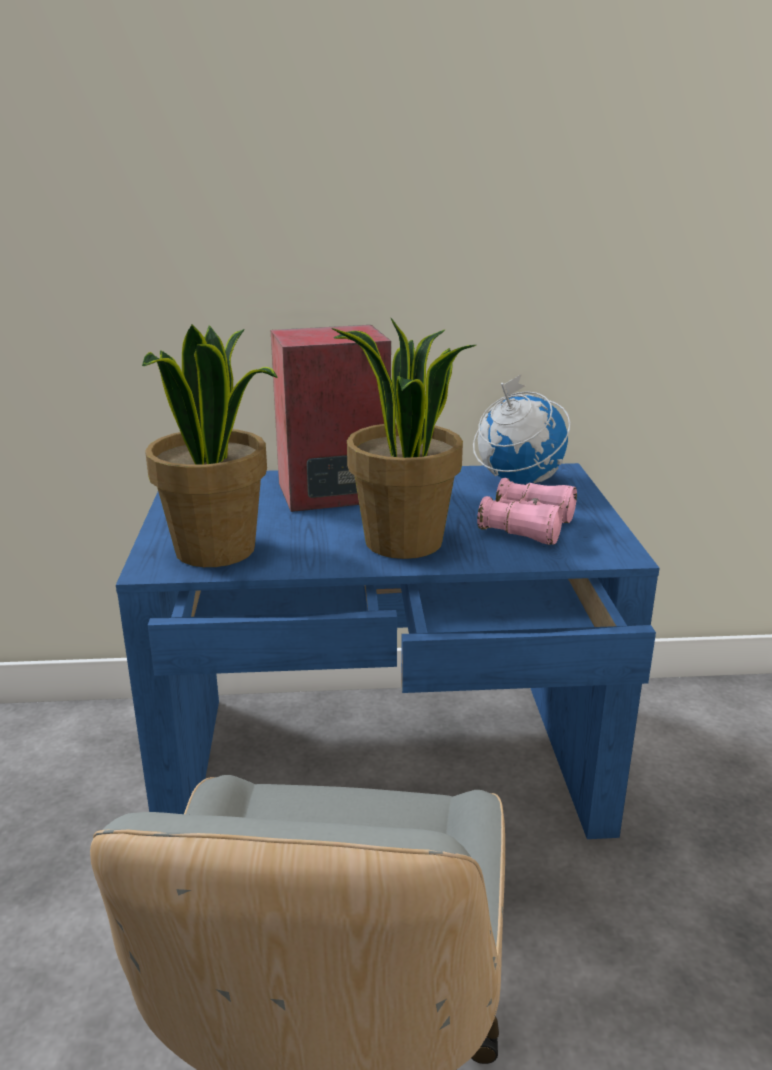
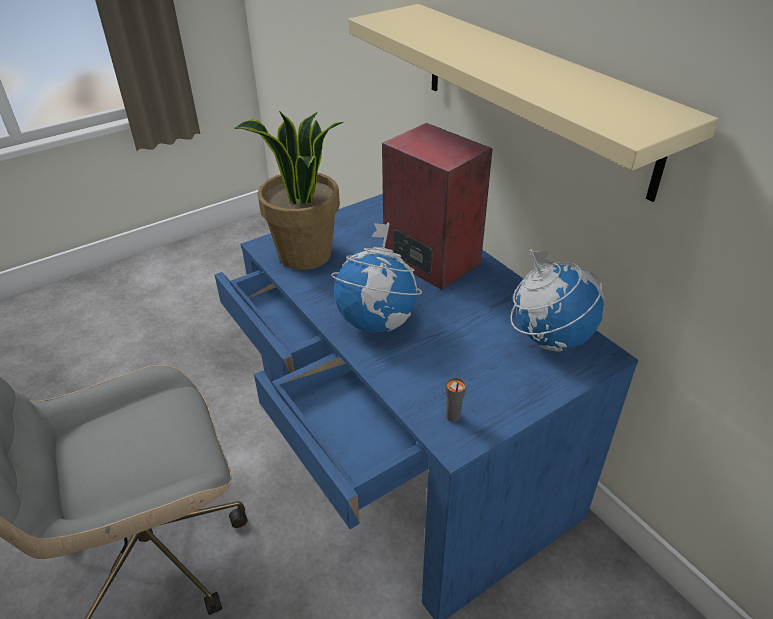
camera: 60 degrees right, 15 degrees up
potted plant [331,317,476,559] -> globe [331,223,422,332]
pink binoculars [477,478,577,545] -> none
none -> beige shelf [348,4,719,202]
none -> grey cup [446,377,466,422]

